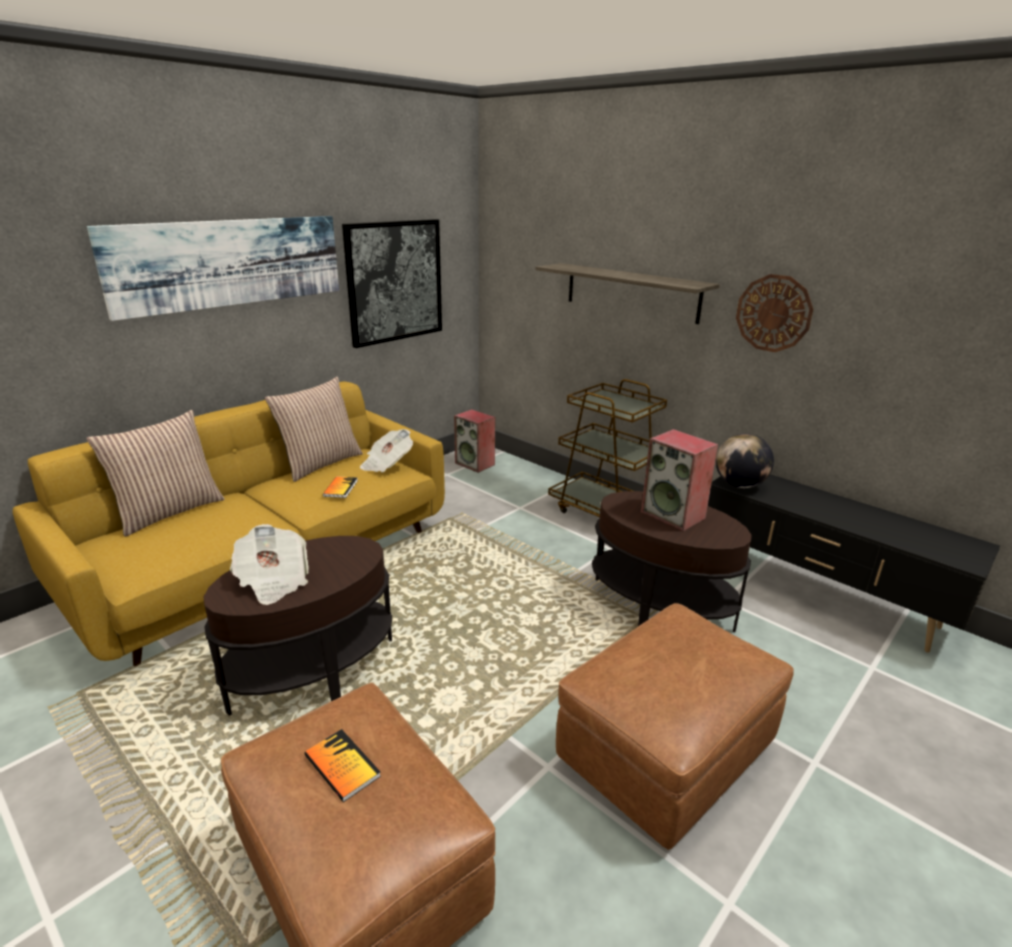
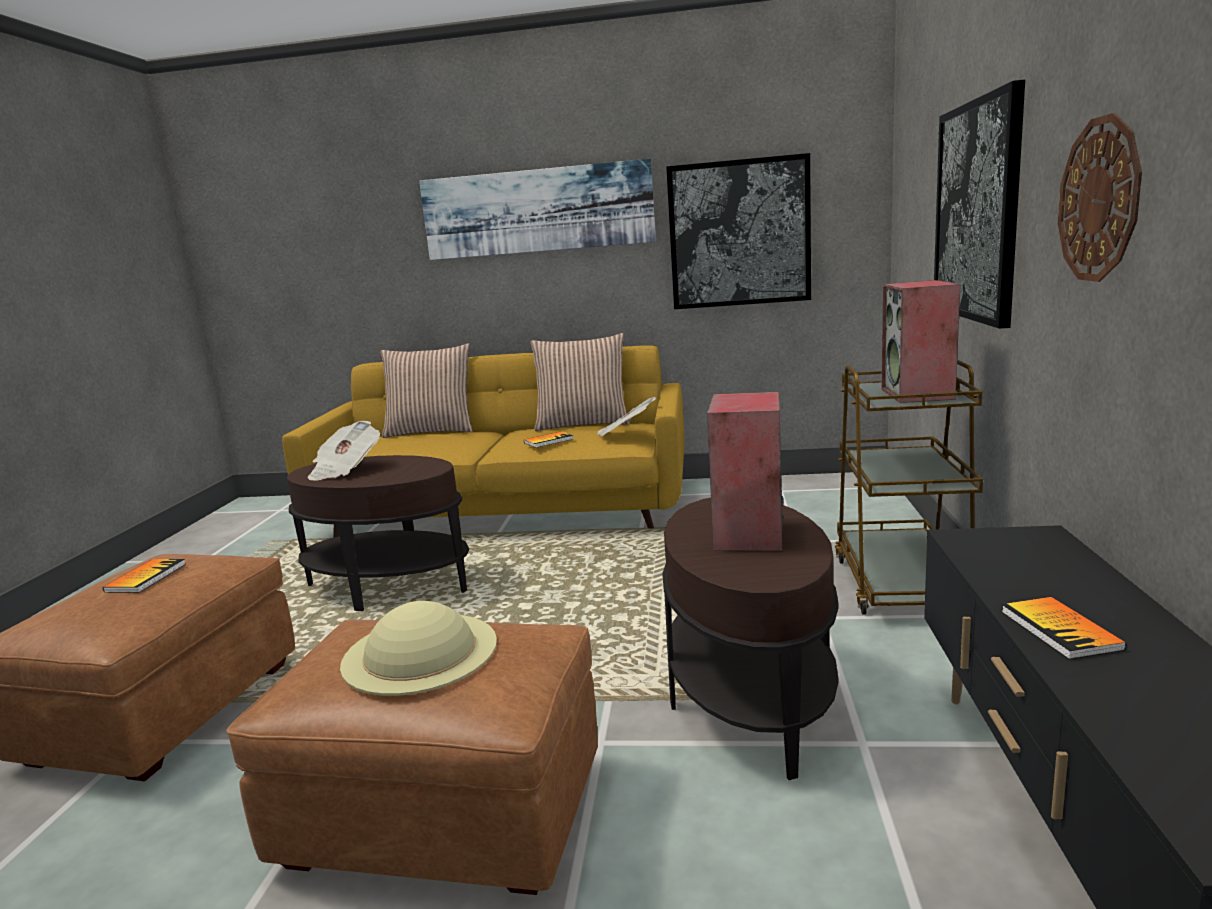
camera: 55 degrees right, 10 degrees down
speaker [454,409,495,473] -> speaker moved to [881,280,960,403]
shelf [536,263,720,324] -> picture [934,79,1025,329]
globe [716,433,774,488] -> none
none -> beige hat [340,601,497,696]
none -> book [1001,597,1127,659]

